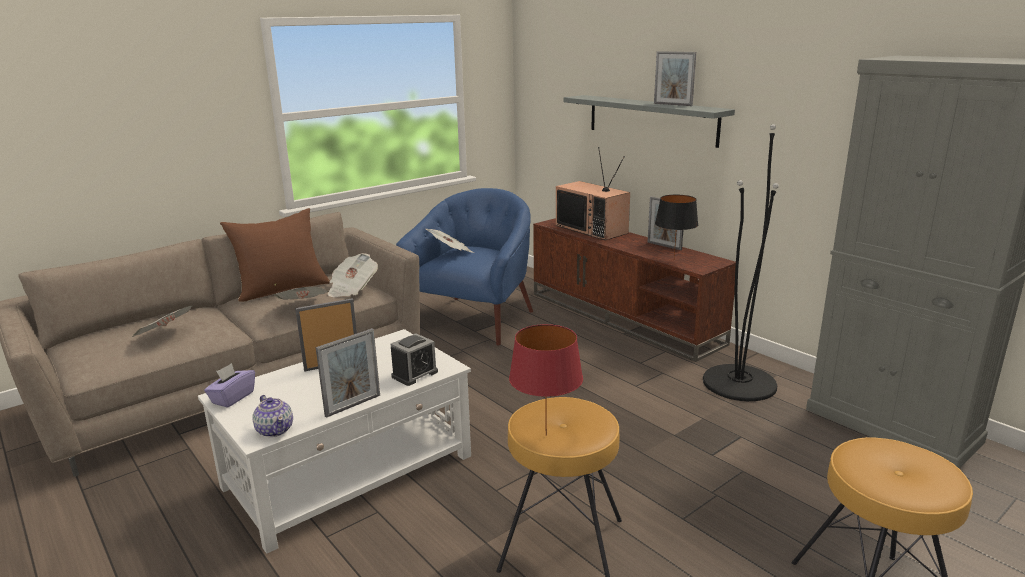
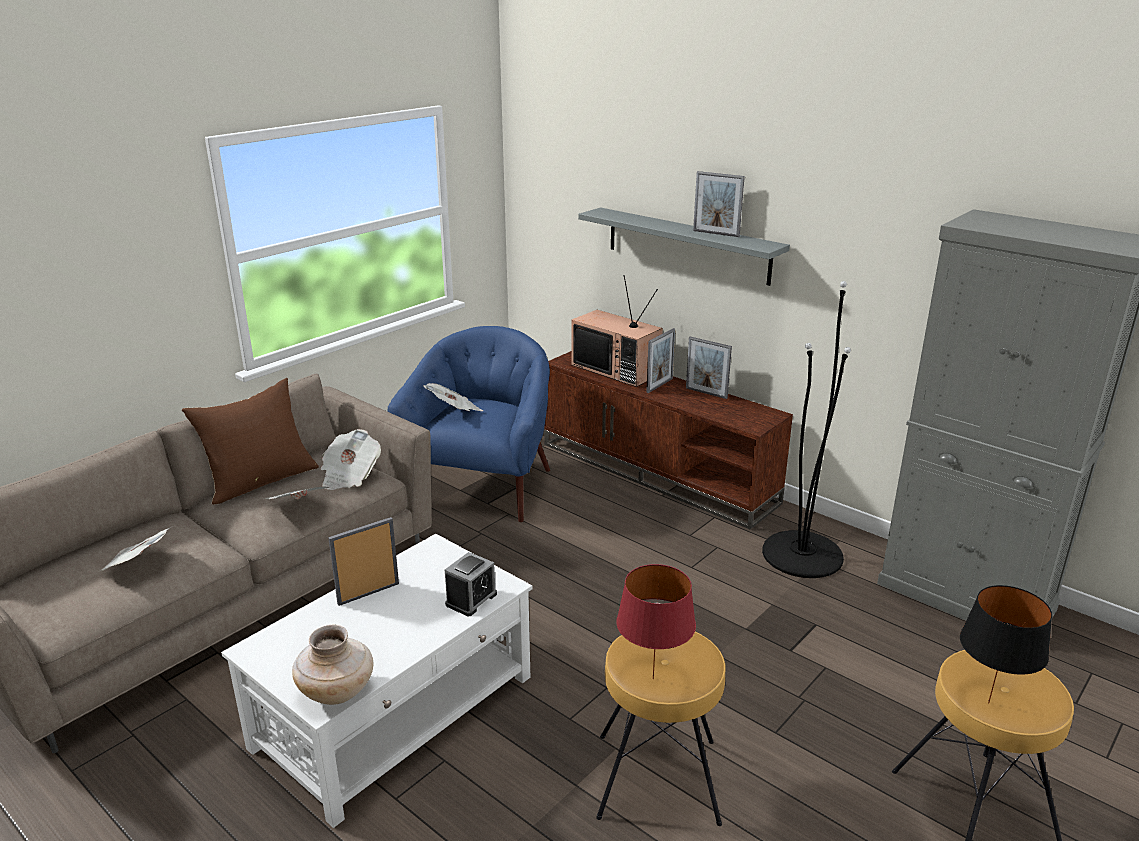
camera: 10 degrees left, 5 degrees up
purple tissue box [204,363,255,408] -> none
teapot [252,395,293,437] -> beige vase [292,625,373,705]
picture frame [316,328,380,418] -> picture frame moved to [646,328,675,393]
black table lamp [655,195,698,259] -> black table lamp moved to [960,585,1052,704]

